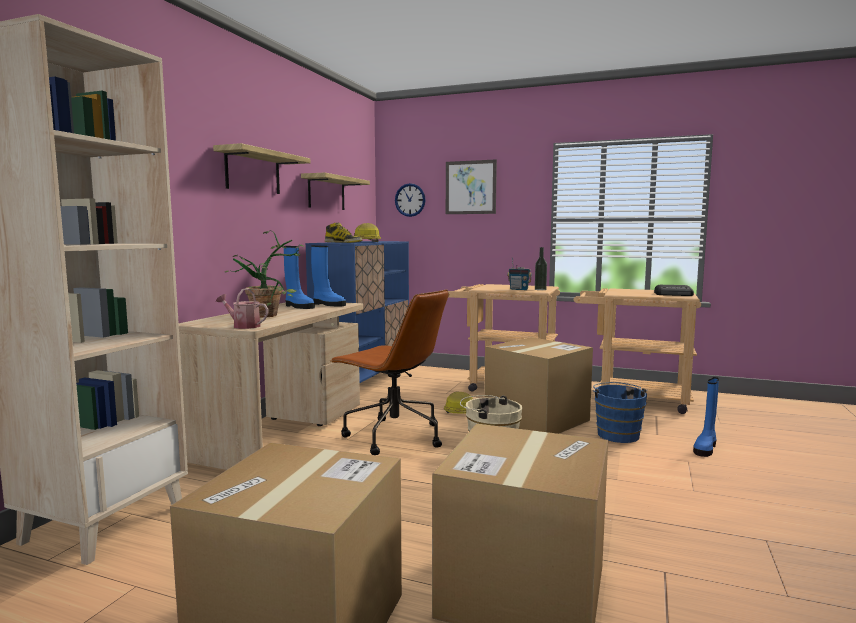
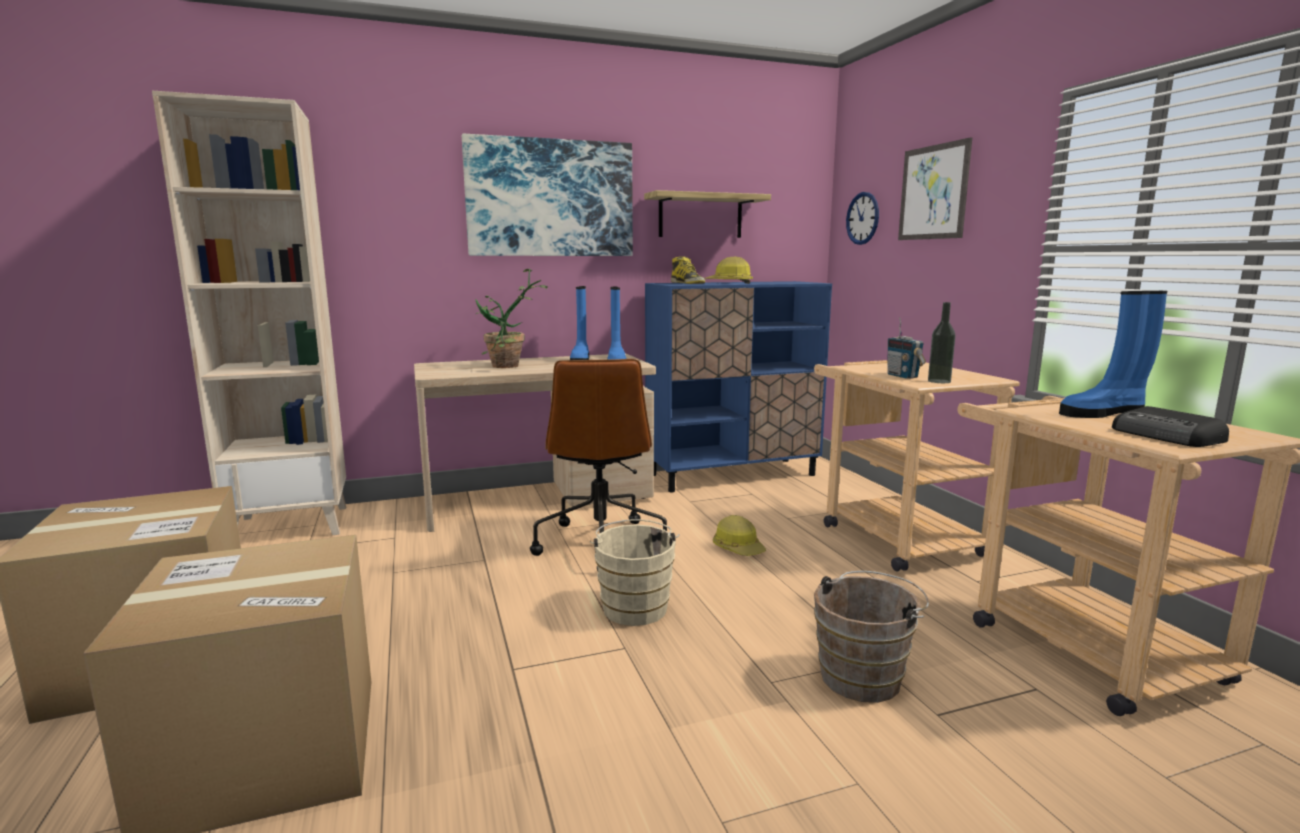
camera: 50 degrees right, 5 degrees up
shelf [213,143,310,194] -> picture [462,133,633,256]
watering can [216,288,268,329] -> none
cardboard box [485,337,593,434] -> none
blue bucket [593,382,648,443] -> brown bucket [814,571,929,703]
blue boot [693,377,719,457] -> blue boot moved to [1059,291,1167,418]

